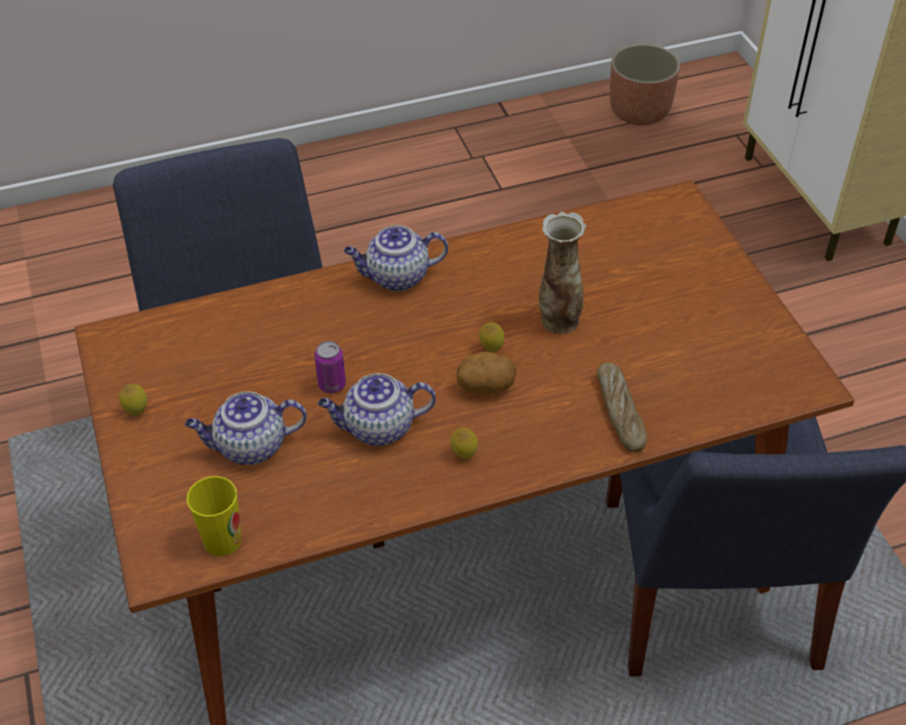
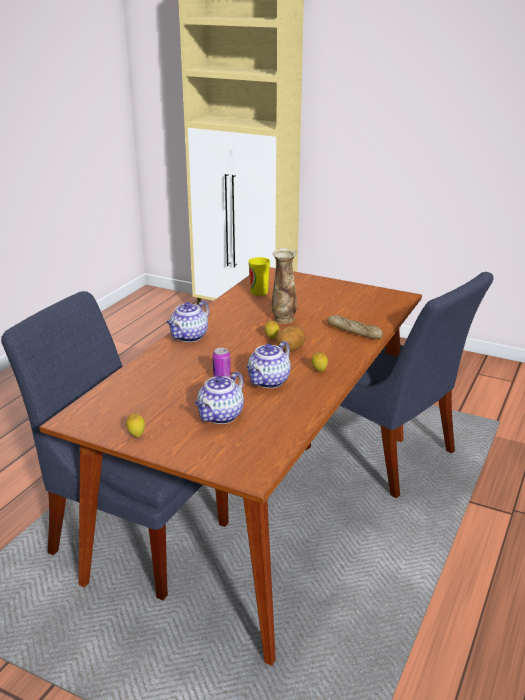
camera: 45 degrees left, 20 degrees down
cup [187,476,242,556] -> cup moved to [248,257,270,296]
planter [610,44,680,126] -> none

